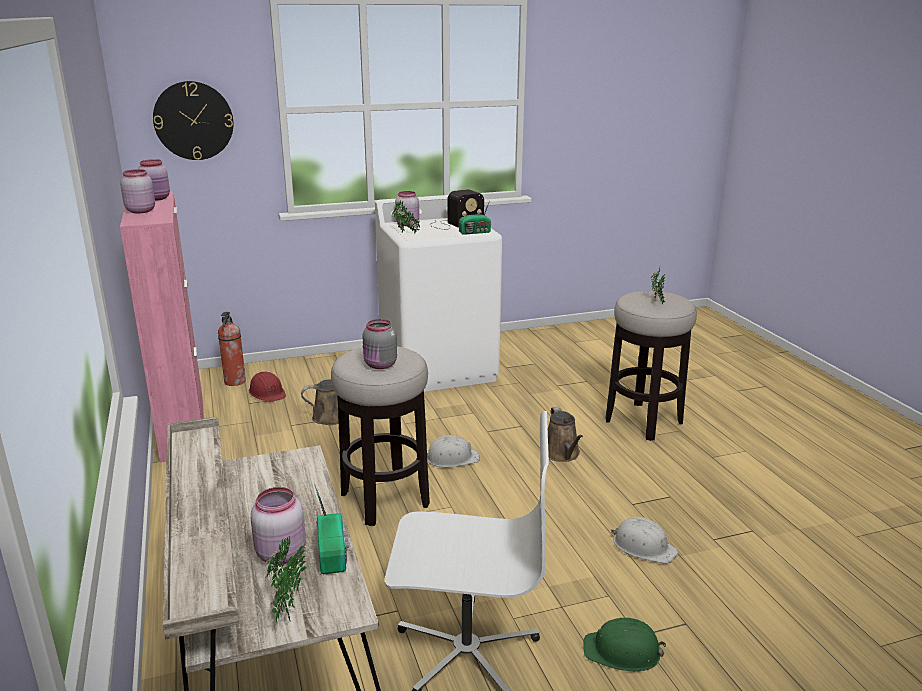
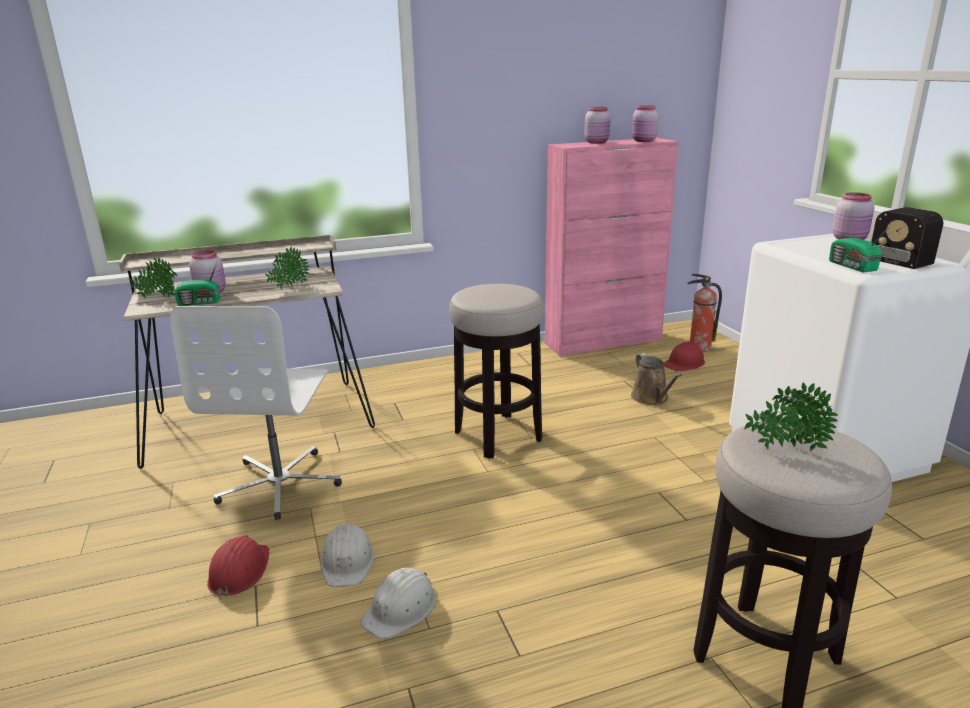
camera: 90 degrees right, 0 degrees up
wall clock [153,81,234,160] -> none
grey jar [362,319,397,369] -> none
potted plant [393,200,421,233] -> potted plant moved to [265,247,310,290]
white hard hat [427,435,480,467] -> white hard hat moved to [321,523,375,587]
brown watering can [548,407,583,462] -> none
green hard hat [583,618,666,671] -> red hard hat [207,535,269,599]

